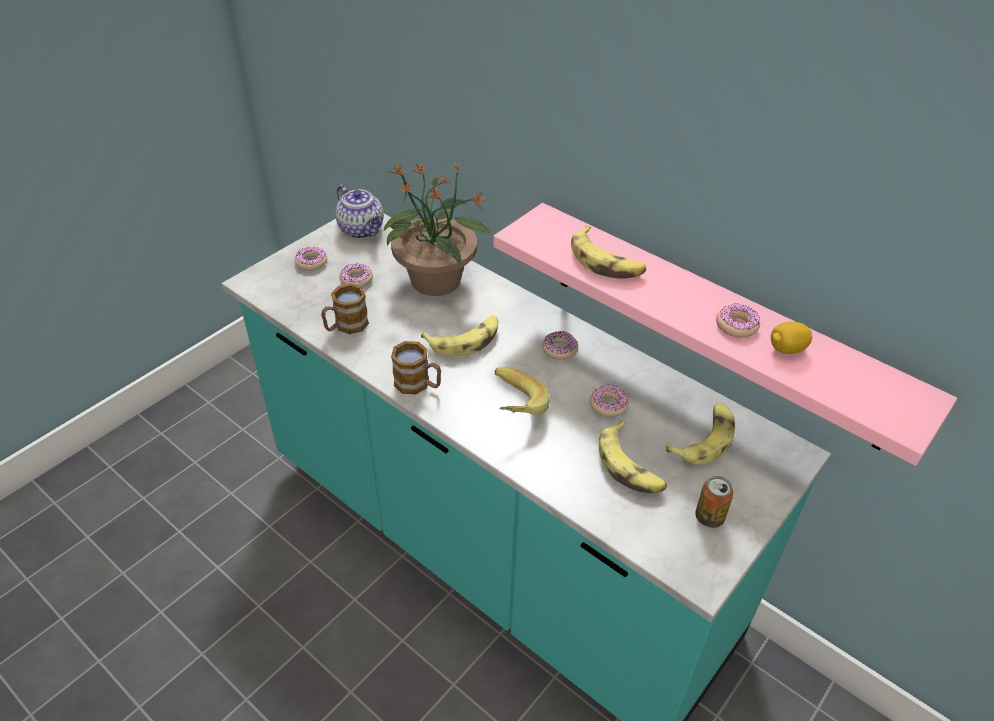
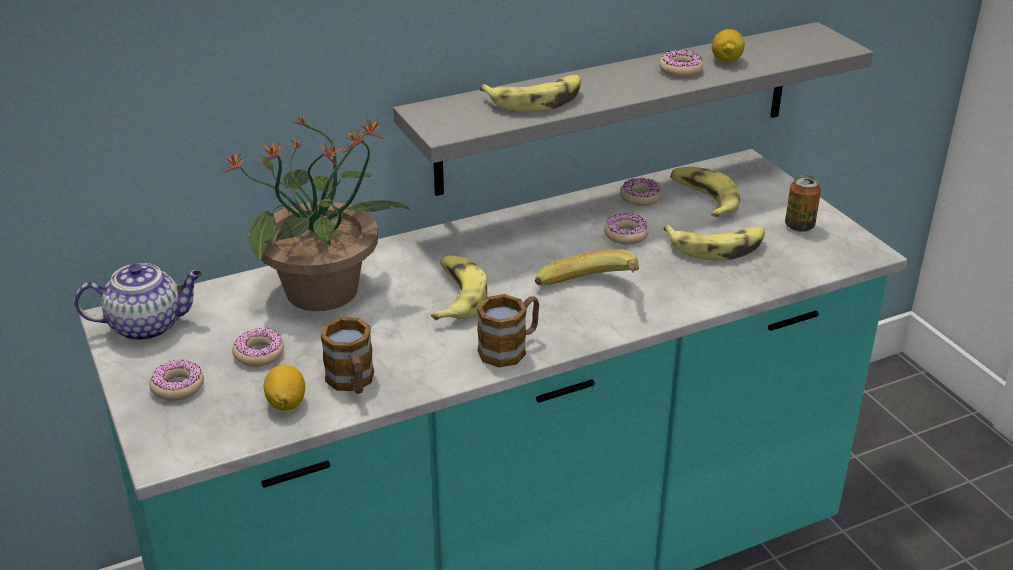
camera: 65 degrees left, 10 degrees down
pink shelf [493,203,957,466] -> grey shelf [393,22,873,196]
donut [542,331,578,360] -> donut moved to [620,178,662,206]
none -> lemon [264,365,305,411]

